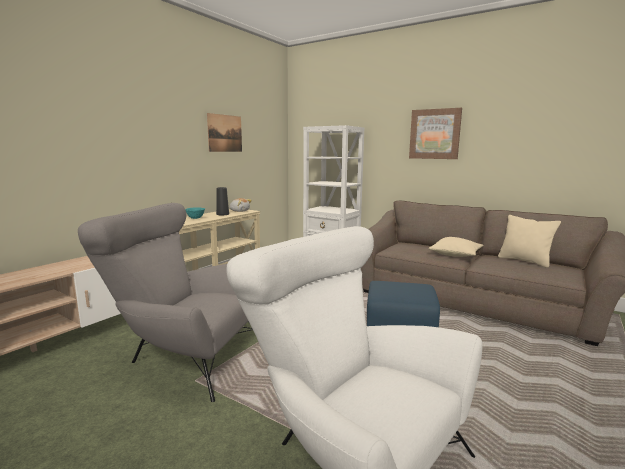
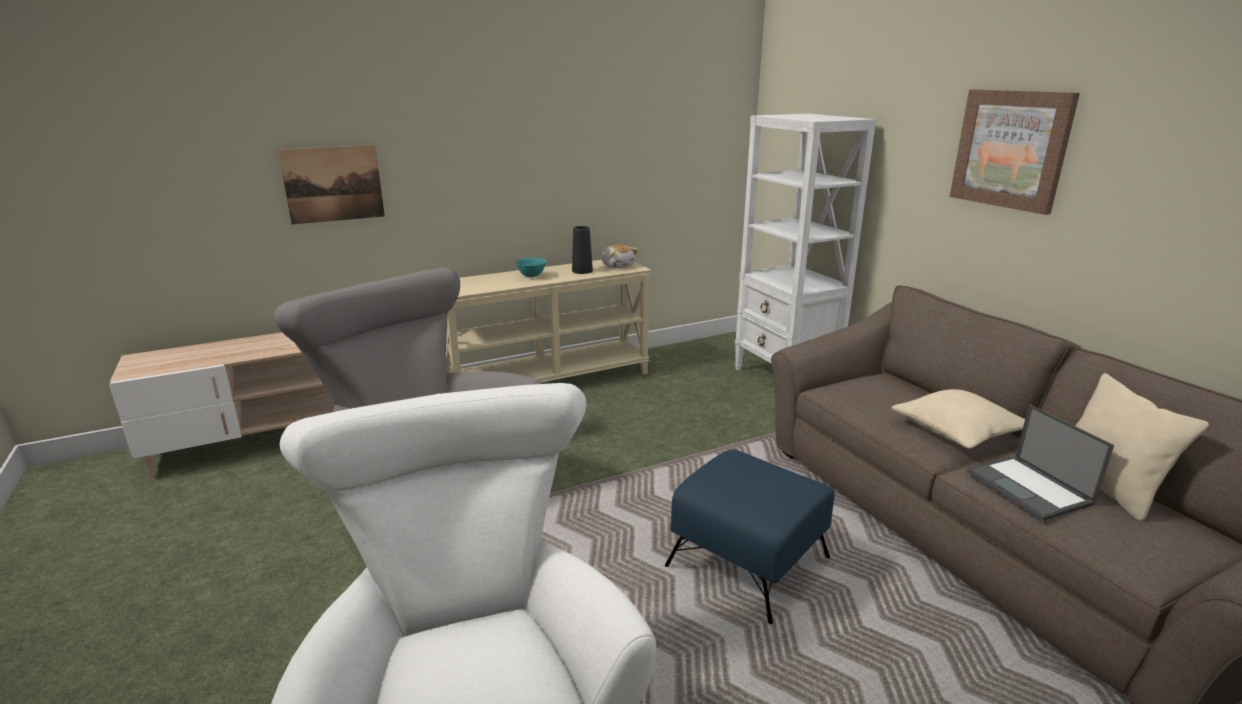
camera: 30 degrees right, 10 degrees up
picture [207,113,242,152] -> picture moved to [278,145,385,225]
none -> laptop [967,404,1114,521]

